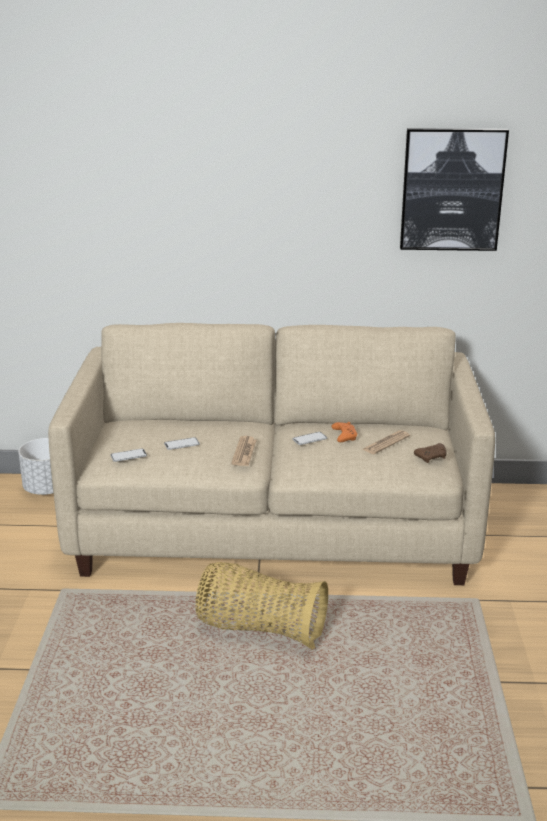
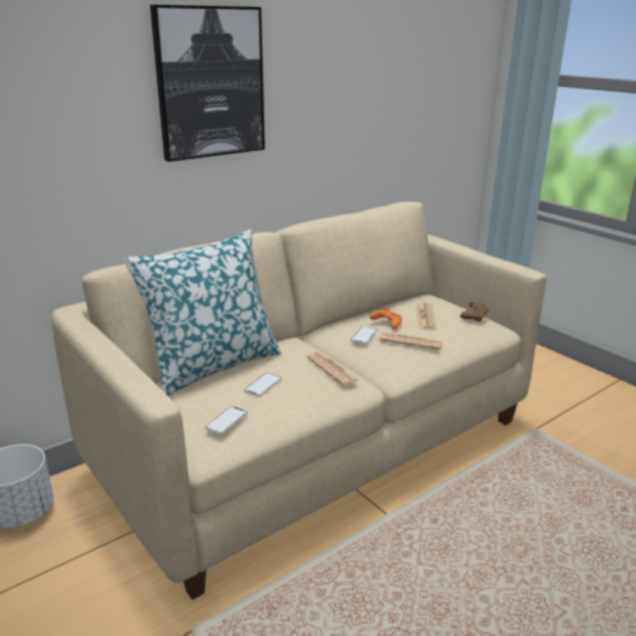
camera: 40 degrees left, 0 degrees up
basket [195,562,328,650] -> none
picture [400,128,509,251] -> picture moved to [150,5,265,162]
none -> pillow [124,229,281,396]
none -> newspaper [379,332,442,349]

